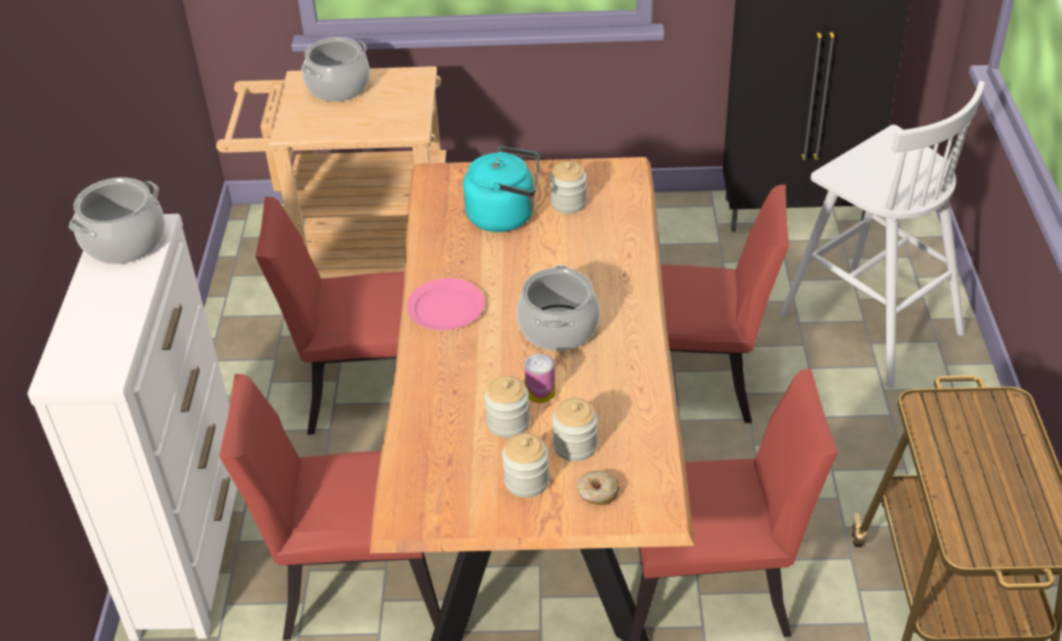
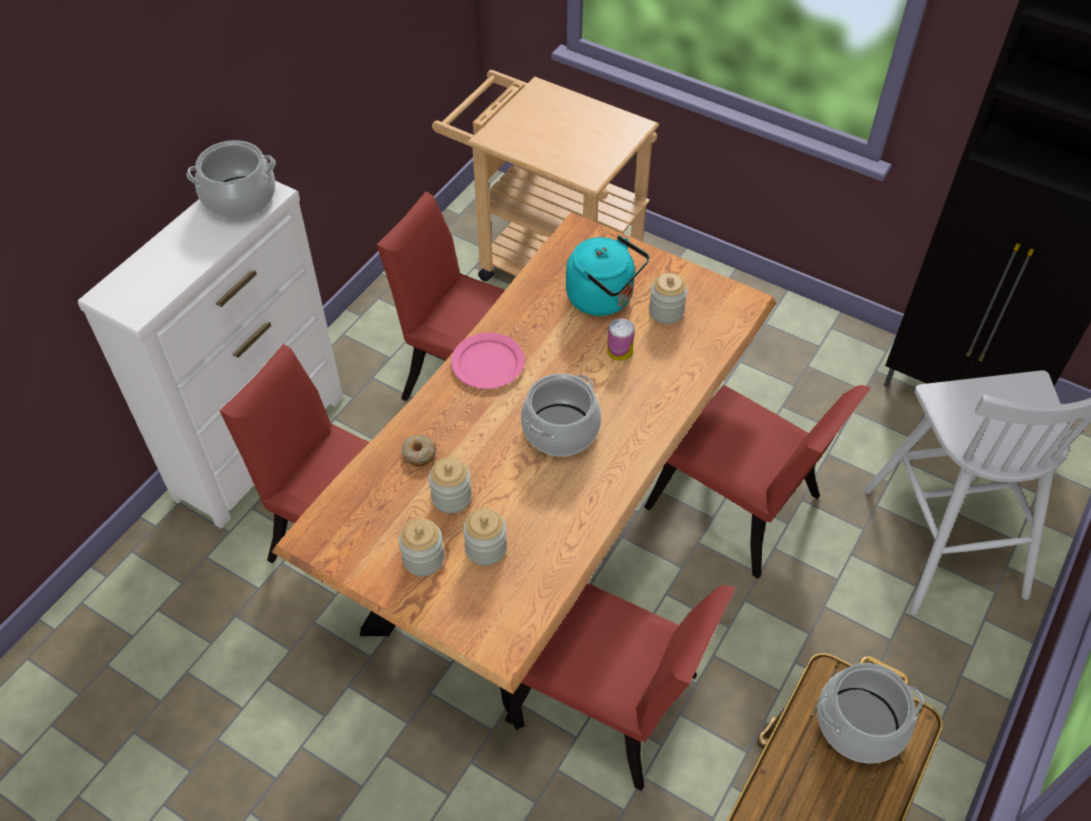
camera: 30 degrees right, 10 degrees up
cooking pot [301,37,370,102] -> cooking pot moved to [817,663,923,763]
can [524,354,555,403] -> can moved to [607,318,635,361]
donut [577,471,620,505] -> donut moved to [401,435,436,467]

